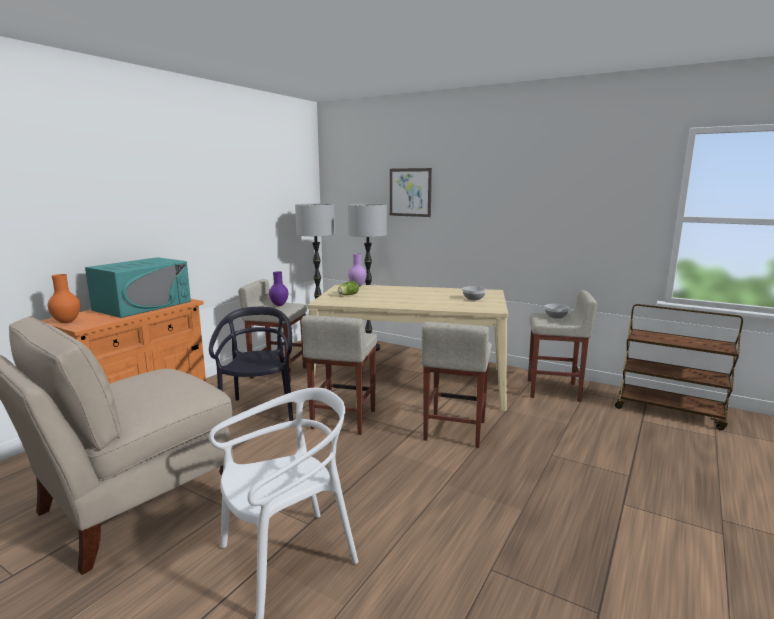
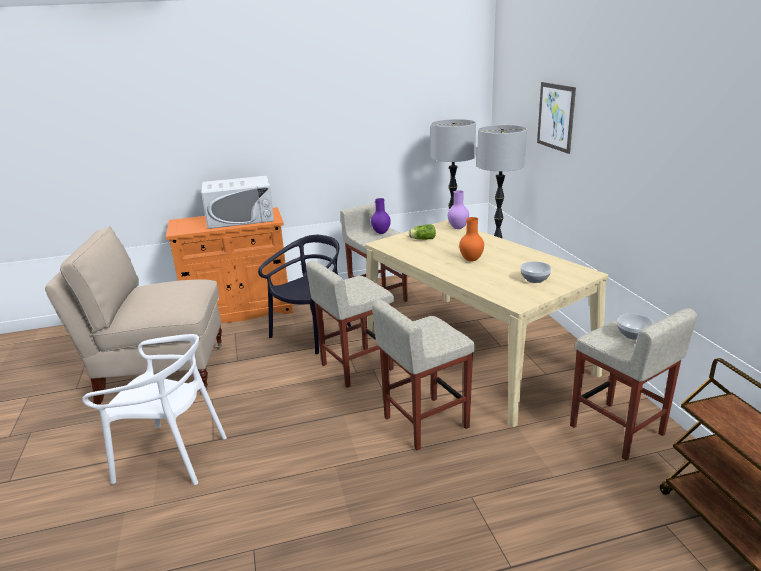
camera: 45 degrees right, 10 degrees up
orange vase [48,274,80,323] -> orange vase moved to [459,217,484,262]
turquoise microwave [85,257,191,318] -> white microwave [201,175,274,229]

